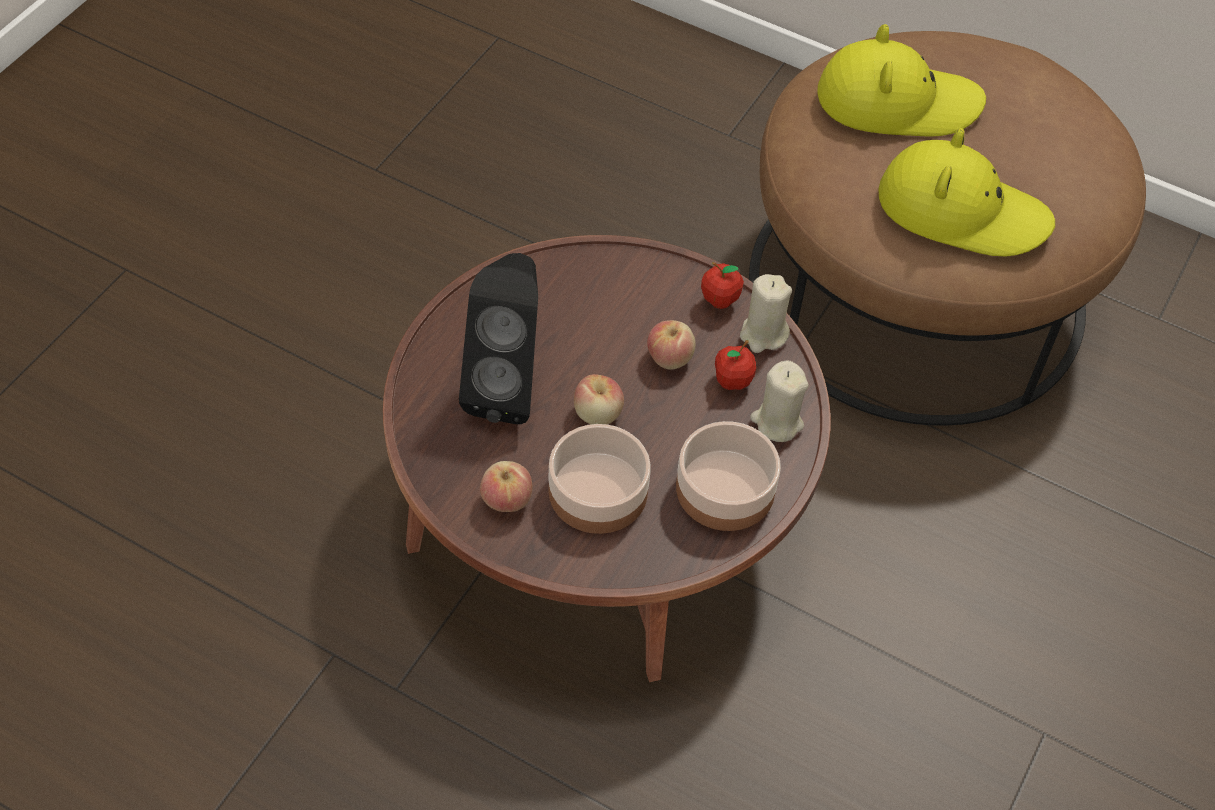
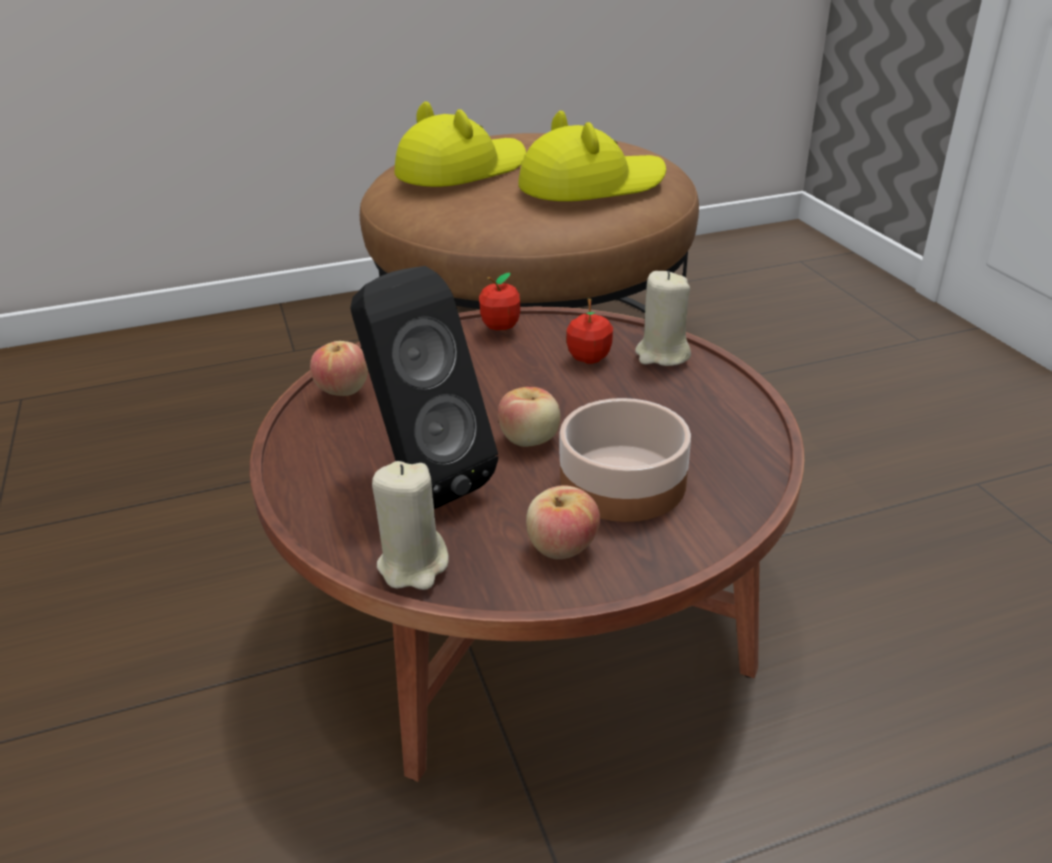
camera: 45 degrees left, 20 degrees down
apple [647,320,695,370] -> apple moved to [310,341,368,396]
bowl [676,421,781,531] -> none
beige candle [740,274,792,353] -> beige candle moved to [372,461,449,590]

